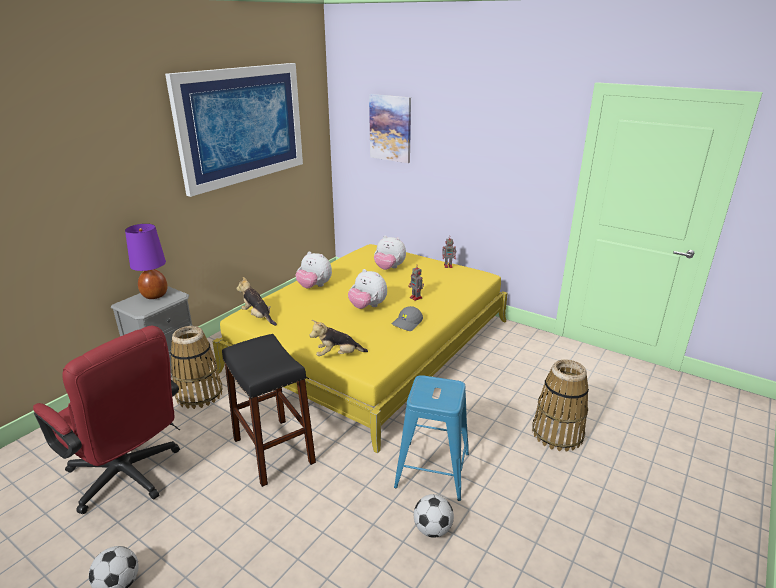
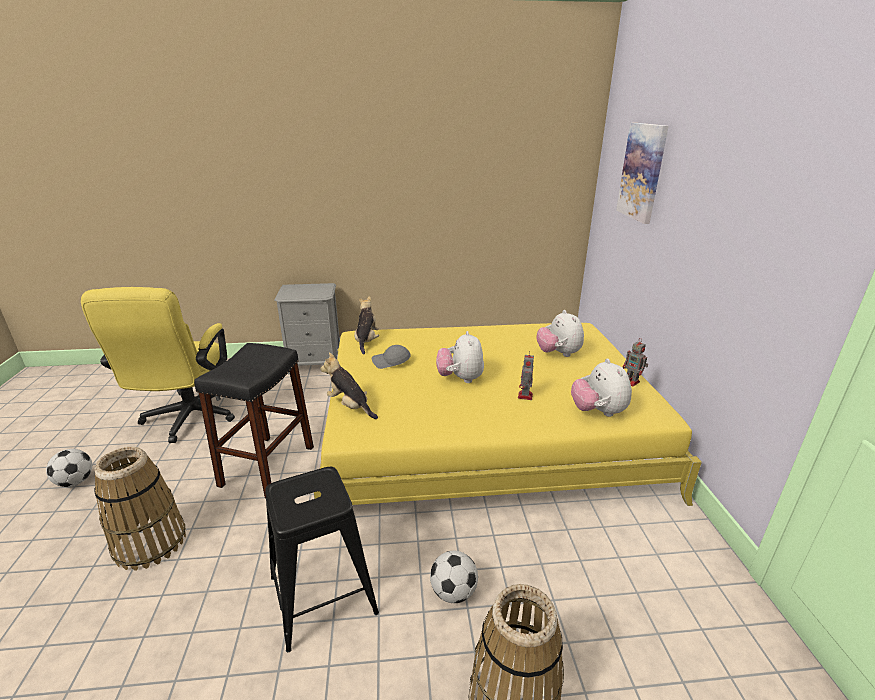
camera: 50 degrees right, 0 degrees up
red office chair [33,326,180,514] -> yellow office chair [81,287,235,443]
purple table lamp [125,224,168,299] -> none
picture [165,63,303,197] -> none
basket [170,326,223,409] -> basket moved to [94,447,186,571]
plush toy [295,251,332,288] -> plush toy moved to [571,359,632,417]
grey cap [392,306,423,331] -> grey cap moved to [372,345,411,369]
blue stool [394,375,469,501] -> black stool [265,467,379,652]
football [414,494,454,538] -> football moved to [430,551,478,603]

